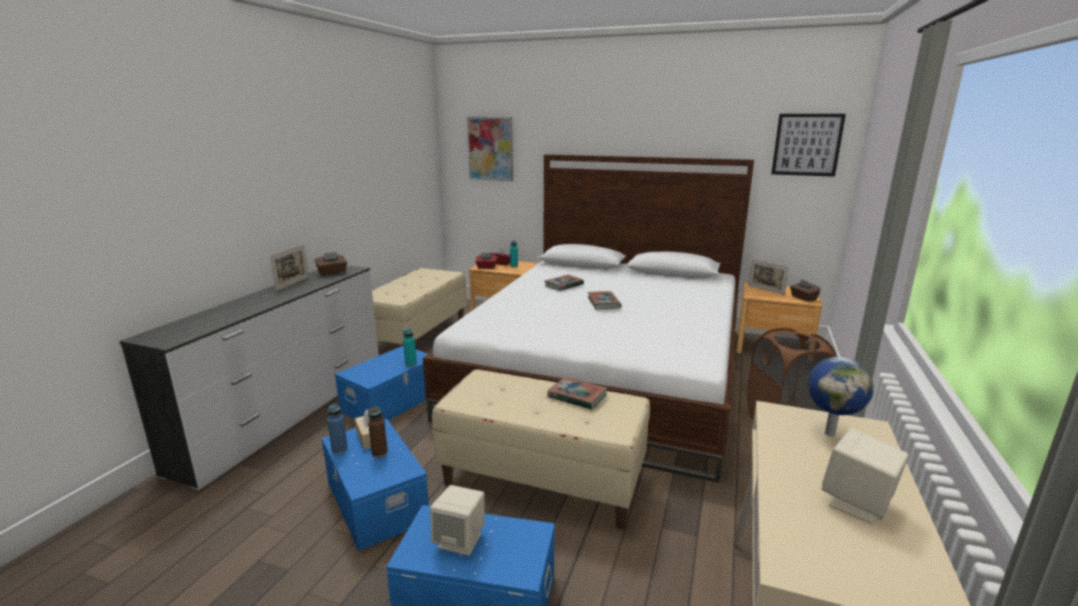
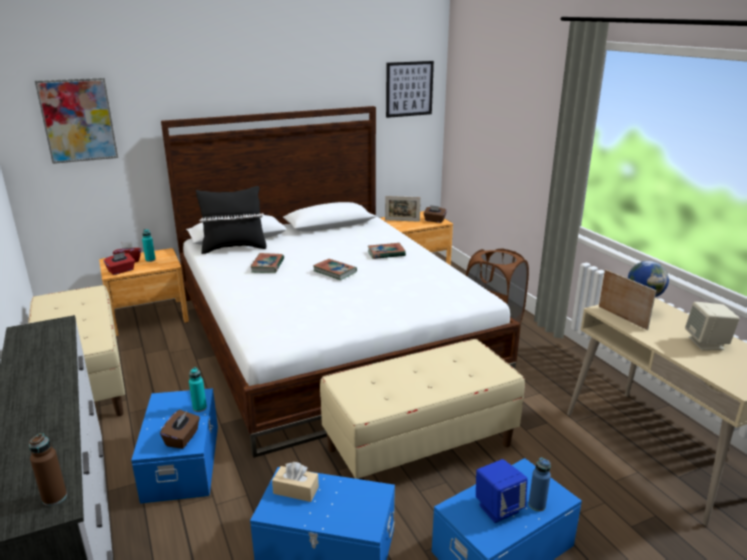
camera: 45 degrees left, 5 degrees up
picture frame [270,244,309,291] -> picture frame moved to [599,269,656,330]
brown tissue box [314,252,347,276] -> brown tissue box moved to [160,410,200,449]
blue bottle [327,403,348,454] -> blue bottle moved to [529,458,551,511]
brown bottle [368,406,388,458] -> brown bottle moved to [29,433,67,506]
beige speaker [430,485,484,556] -> blue speaker [476,459,528,523]
book [547,377,607,410] -> book moved to [368,243,406,259]
none -> black pillow [196,186,266,254]

